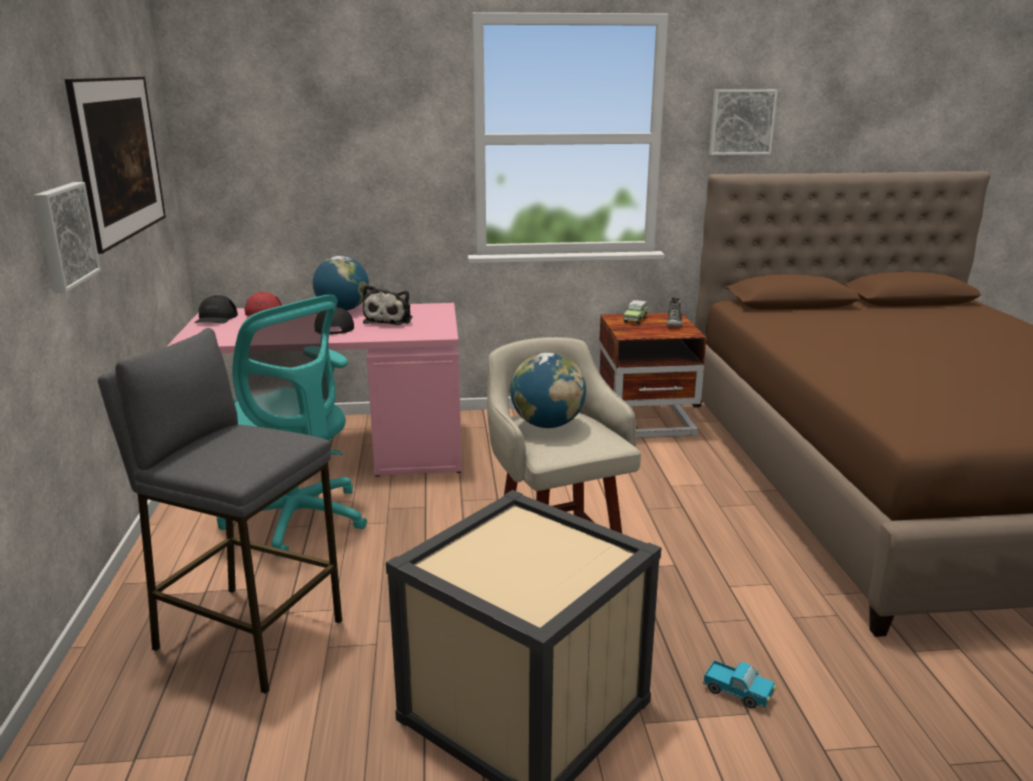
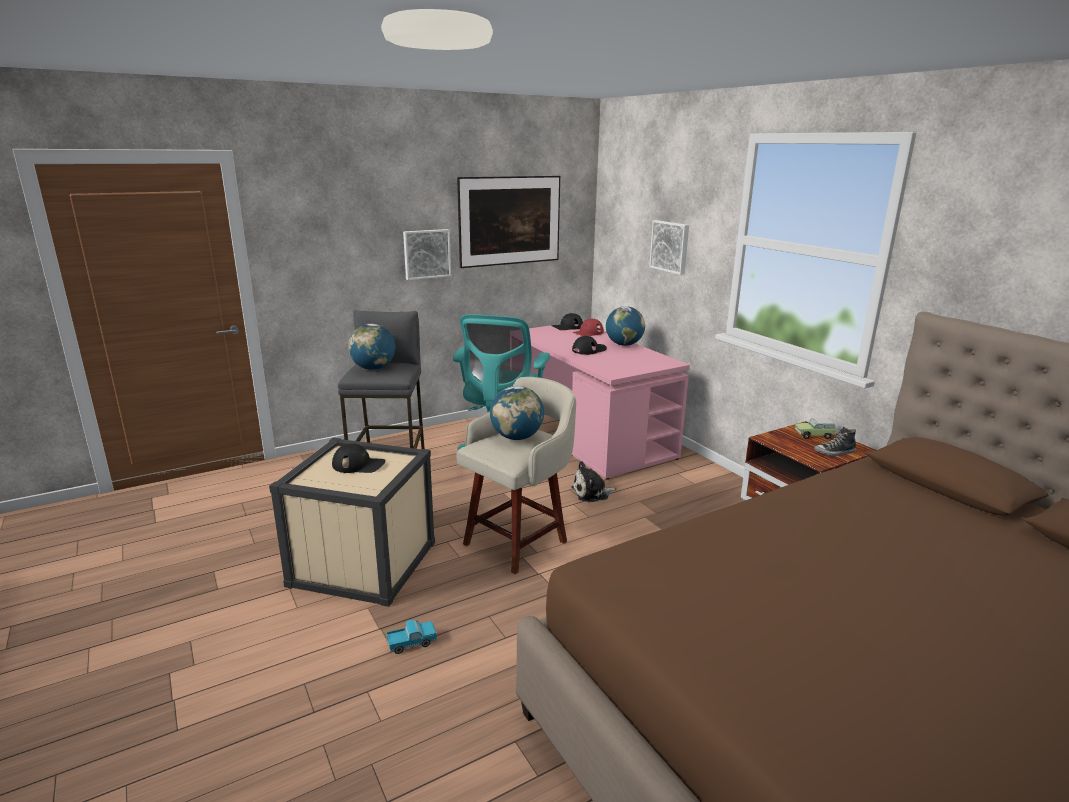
camera: 65 degrees right, 0 degrees up
plush toy [363,285,413,325] -> plush toy moved to [571,461,617,502]
toy truck [703,660,776,708] -> toy truck turned 120 degrees counterclockwise [387,620,438,654]
picture [709,89,778,155] -> picture moved to [649,220,689,275]
none -> black cap [332,443,385,473]
none -> globe [348,324,396,370]

